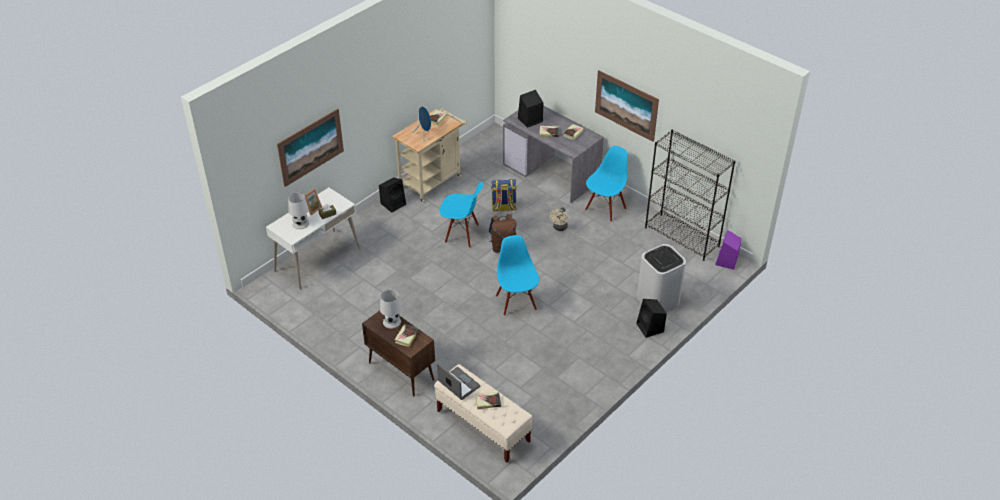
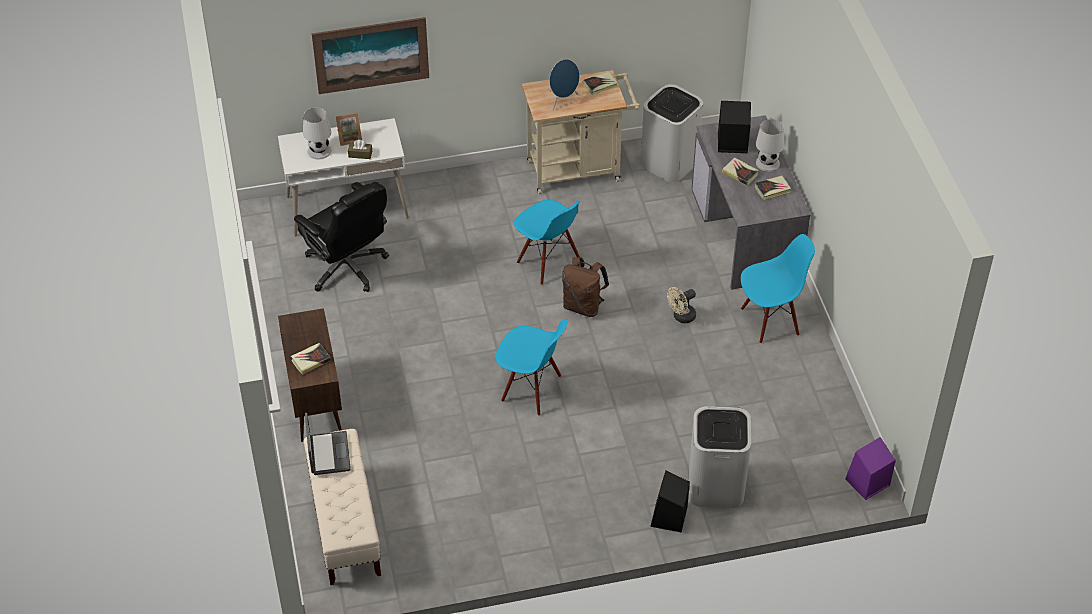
camera: 35 degrees right, 5 degrees up
black speaker [379,177,406,213] -> none
white table lamp [380,290,402,329] -> white table lamp moved to [756,119,784,172]
book [476,392,501,409] -> none
backpack [491,179,517,212] -> none
blue chair [496,235,539,316] -> blue chair turned 90 degrees clockwise [496,319,568,416]
picture [595,70,659,142] -> none
black bookcase [645,130,735,261] -> none
none -> black office chair [294,182,389,292]
none -> white trash can [641,84,703,182]

